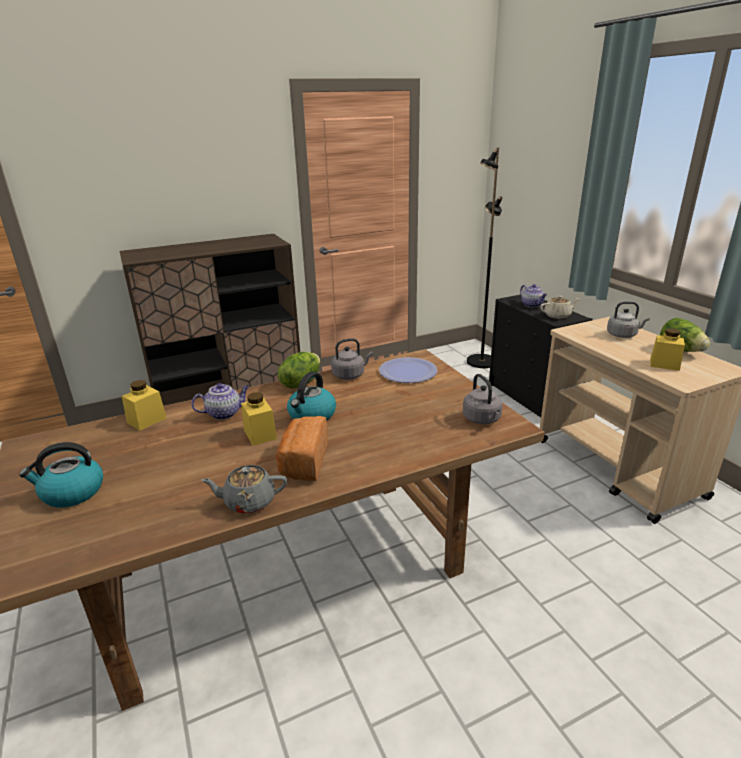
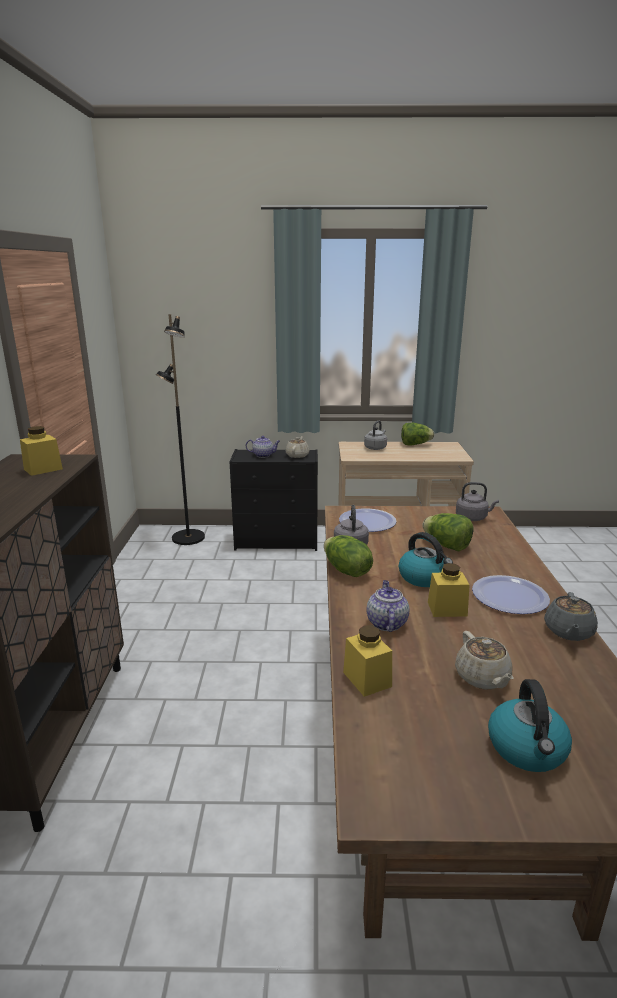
camera: 65 degrees left, 5 degrees down
bread [276,416,328,481] -> plate [472,575,550,614]
yellow jar [650,329,685,371] -> yellow jar moved to [20,426,63,476]
none -> lettuce [422,513,473,552]
none -> beige teapot [455,631,514,689]

